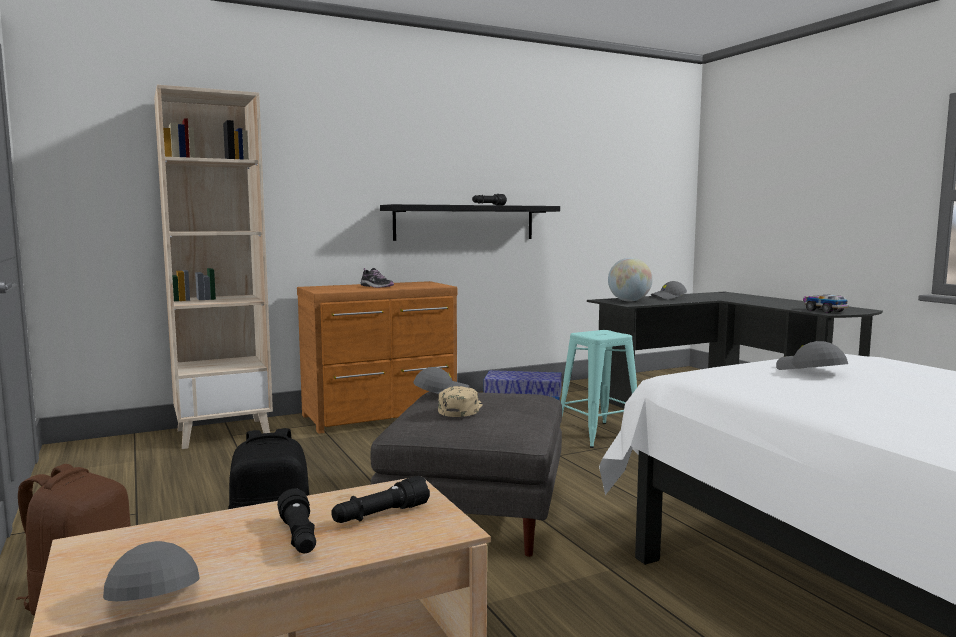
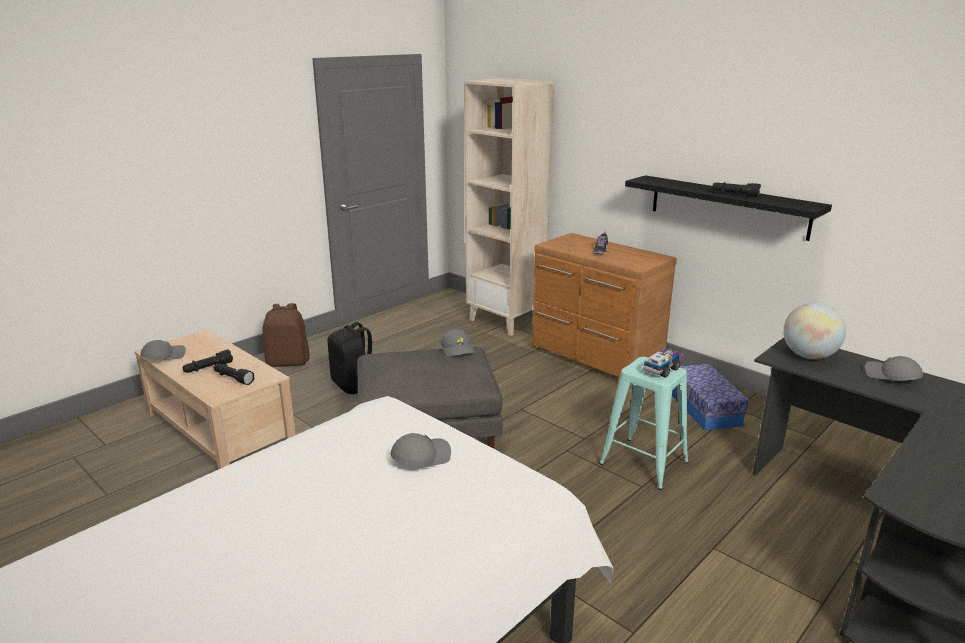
camera: 70 degrees right, 15 degrees up
beige cap [438,386,482,417] -> none
toy truck [803,295,848,313] -> toy truck moved to [643,348,683,378]

